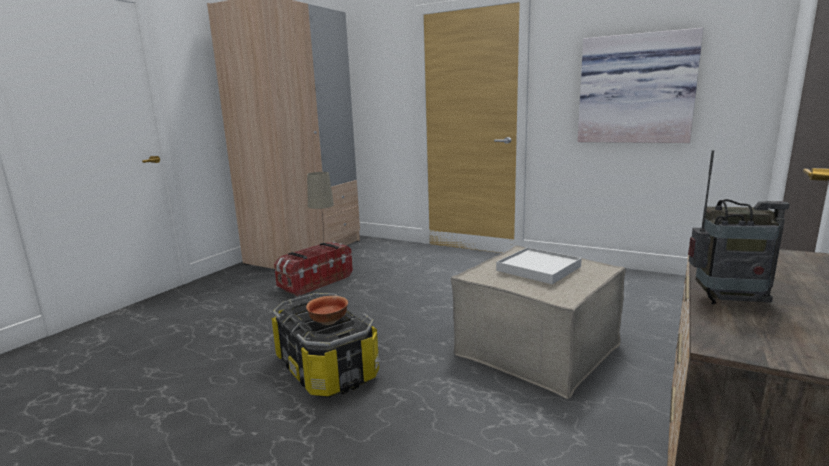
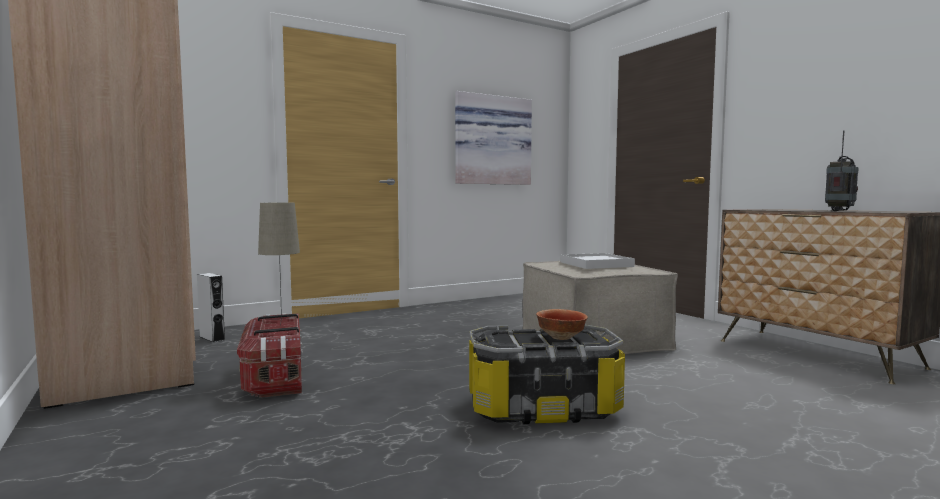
camera: 60 degrees left, 10 degrees down
none -> grey speaker [197,273,225,342]

